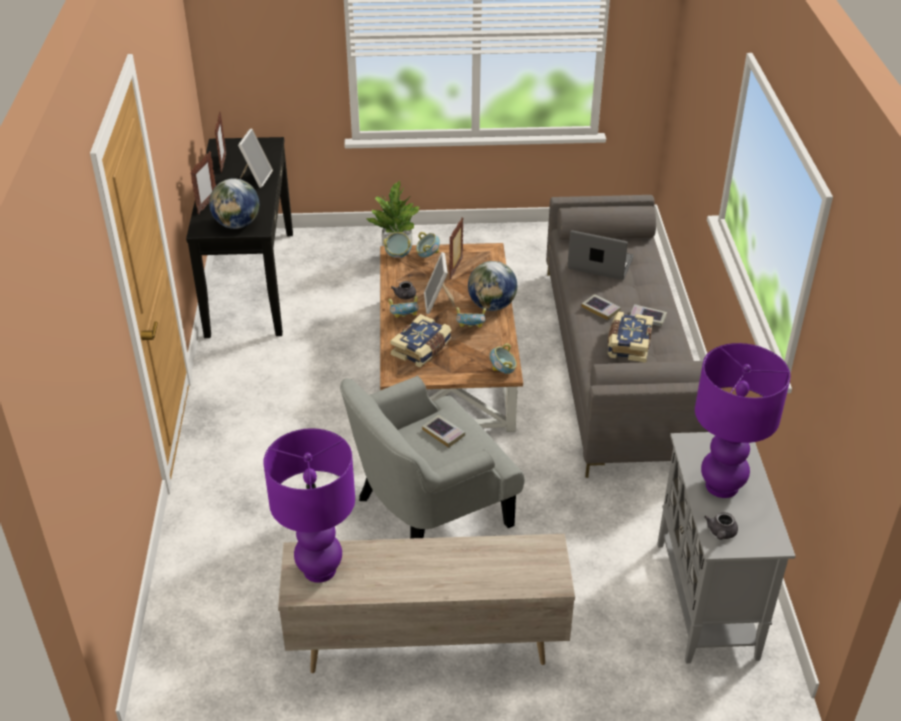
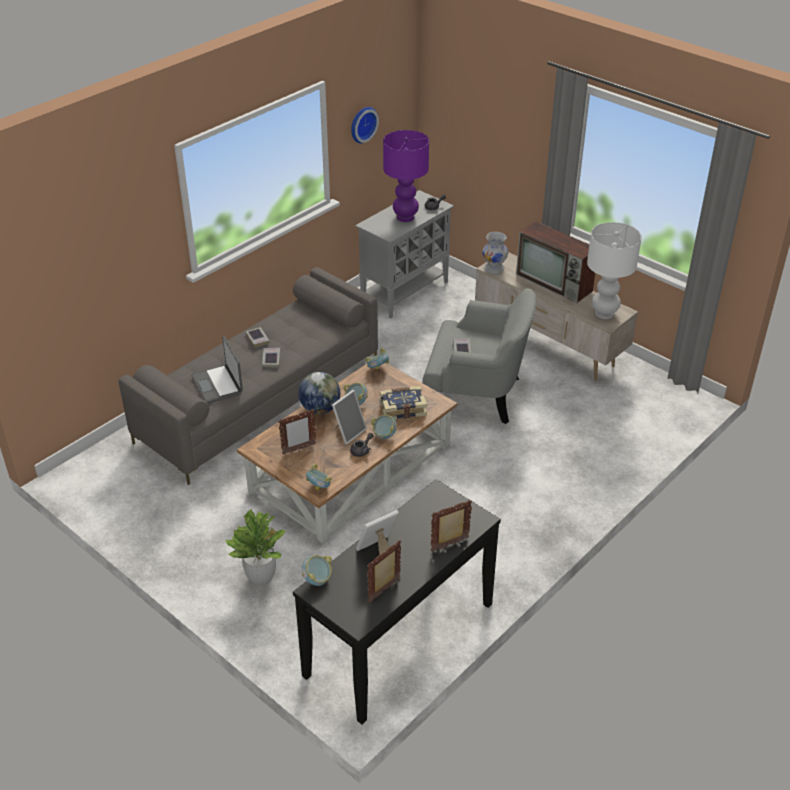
camera: 135 degrees left, 0 degrees up
globe [209,178,259,229] -> none
purple table lamp [263,428,355,583] -> white table lamp [587,222,642,319]
bowl [416,232,440,258] -> bowl moved to [302,555,332,586]
book [608,311,654,362] -> none
none -> wall clock [351,107,379,143]
none -> white vase [482,232,508,274]
none -> television [516,221,595,303]

